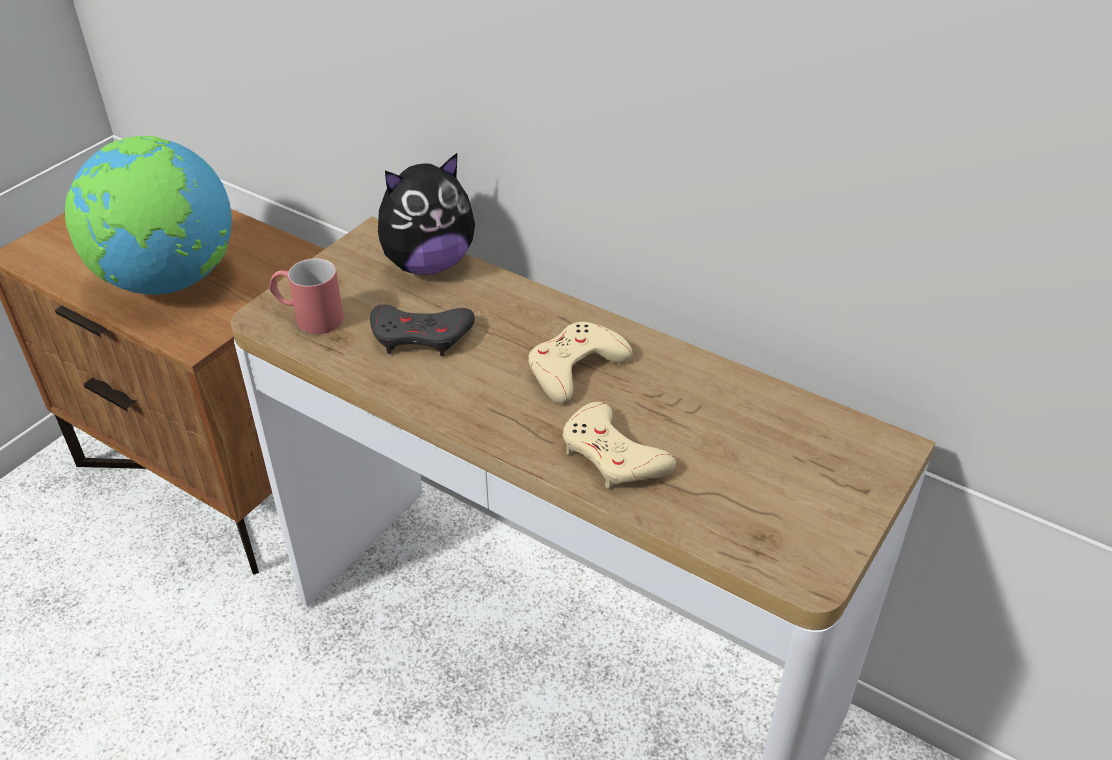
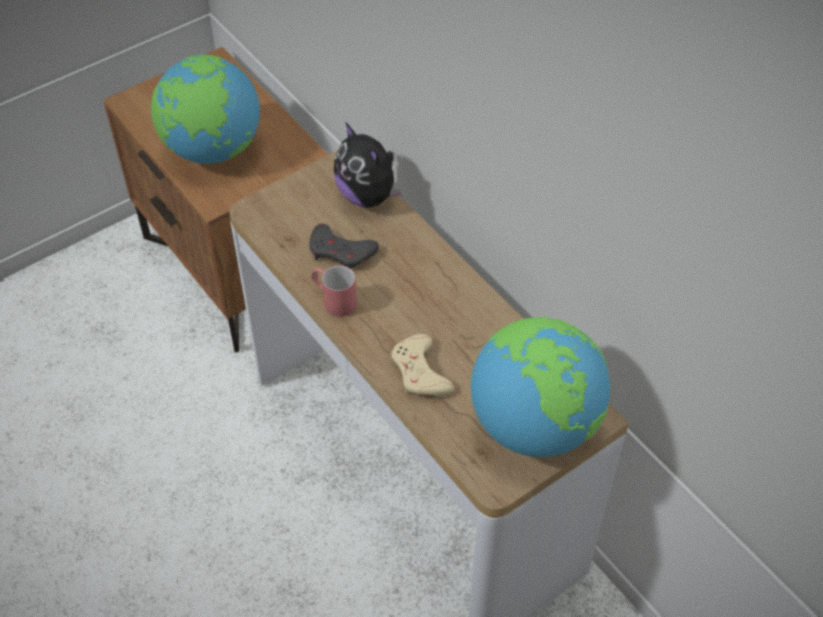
camera: 20 degrees right, 10 degrees up
red mug [269,258,344,334] -> red mug moved to [311,265,357,317]
plush toy [378,153,475,275] -> plush toy turned 60 degrees clockwise [334,122,404,208]
beige game controller [528,322,633,404] -> none
none -> globe [471,317,610,457]

